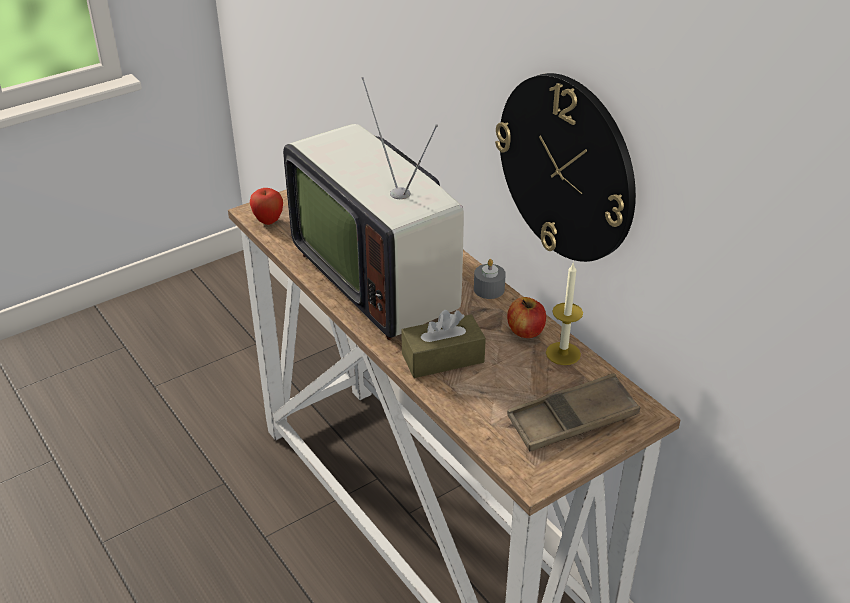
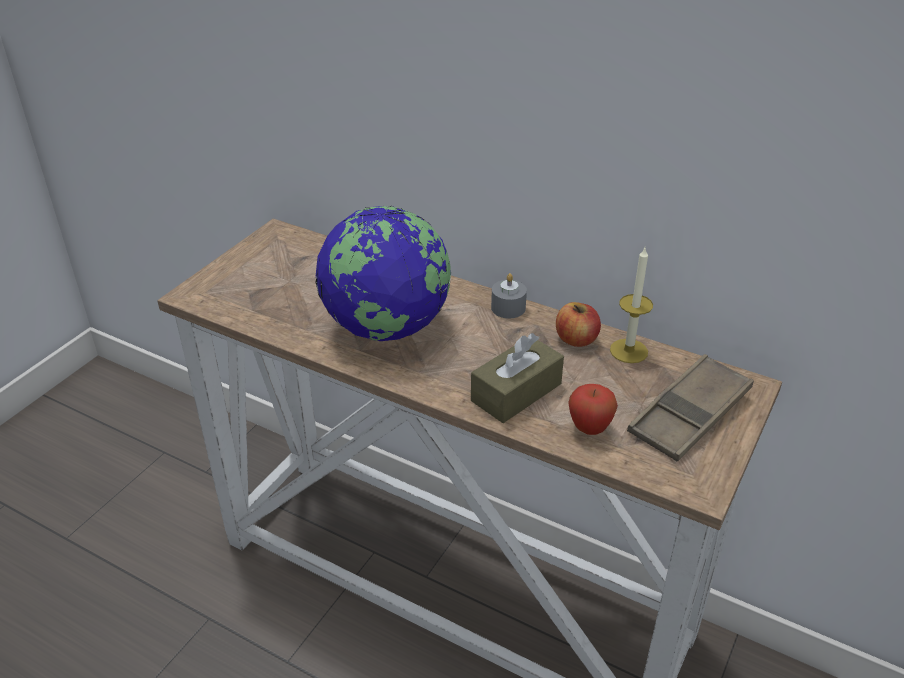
camera: 25 degrees left, 0 degrees up
apple [250,188,283,225] -> apple moved to [568,384,618,435]
television [283,77,464,340] -> globe [315,206,451,341]
wall clock [495,73,636,262] -> none

